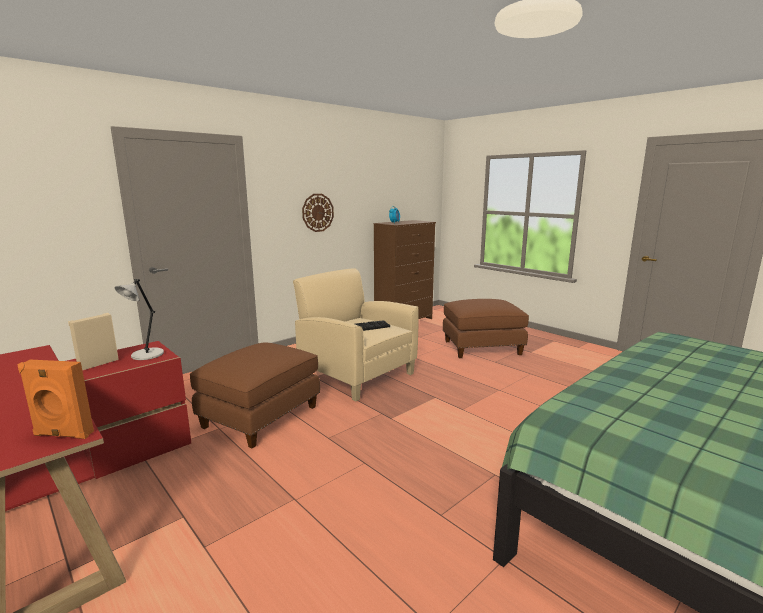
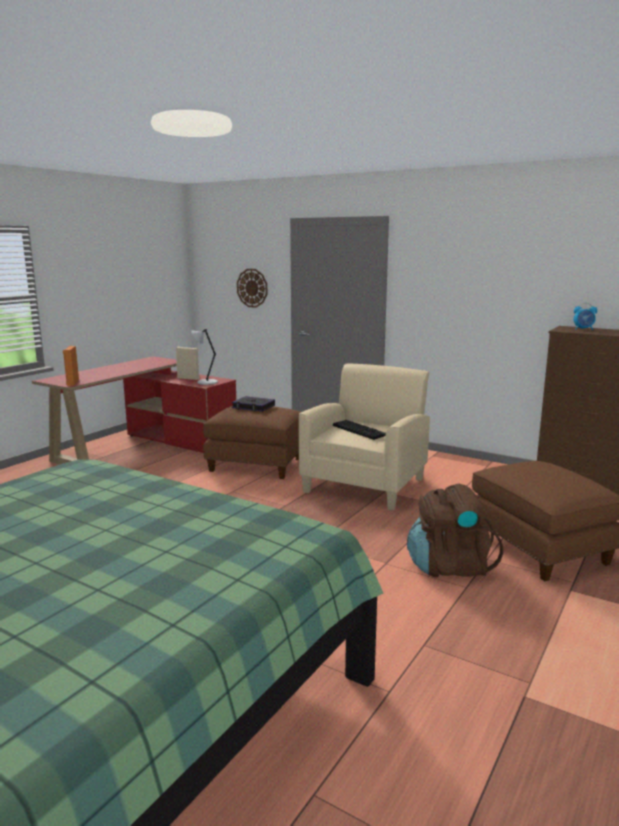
camera: 75 degrees right, 0 degrees up
wall clock [302,194,334,232] -> wall clock moved to [237,269,267,308]
none -> book [232,396,275,412]
none -> brown backpack [407,484,503,577]

